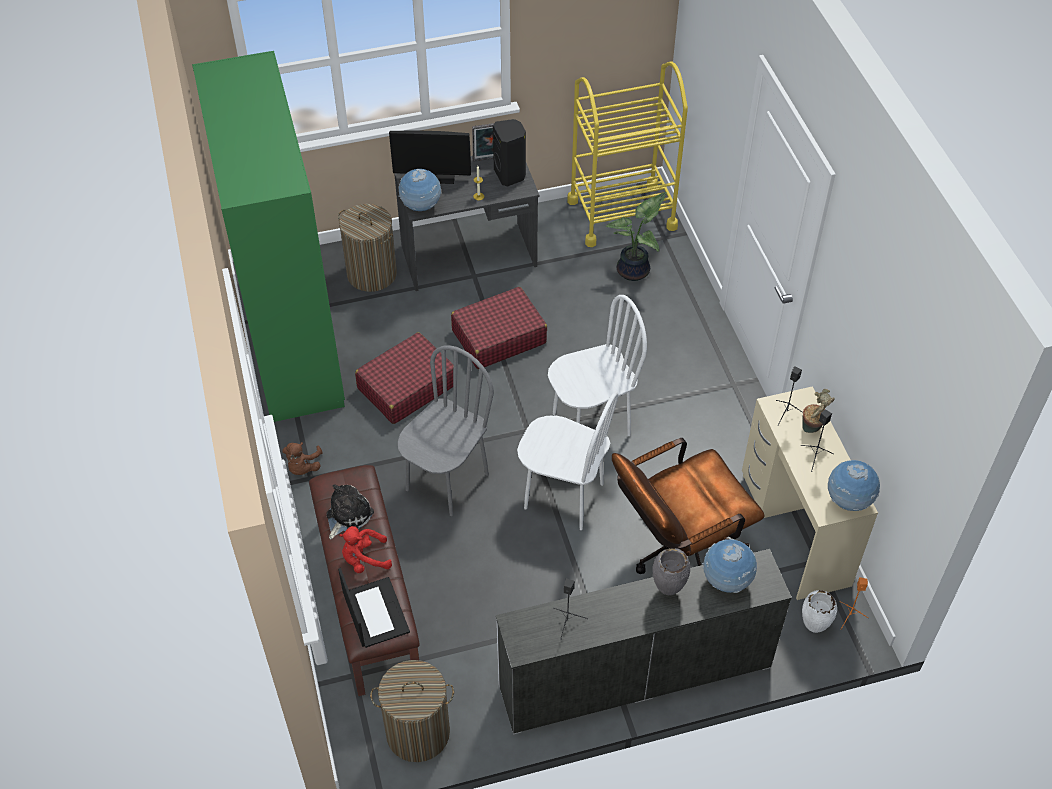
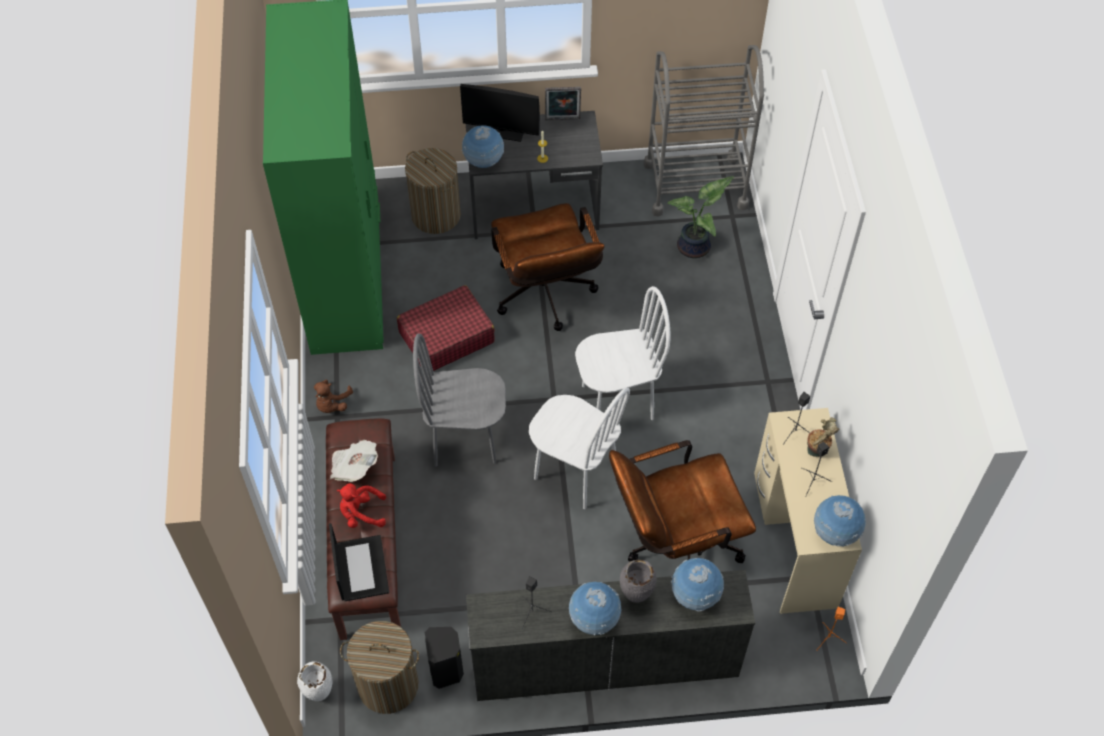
camera: 10 degrees right, 5 degrees up
plush toy [326,484,374,539] -> newspaper [330,440,378,482]
grey chair [398,345,494,516] -> grey chair turned 135 degrees counterclockwise [413,333,506,467]
red suitcase [451,287,547,369] -> brown office chair [491,203,604,331]
black speaker [493,119,526,186] -> black speaker moved to [425,627,464,689]
yellow cart [567,62,688,247] -> grey cart [644,45,764,217]
white vase [802,590,837,633] -> white vase moved to [297,662,333,701]
none -> globe [569,582,621,635]

